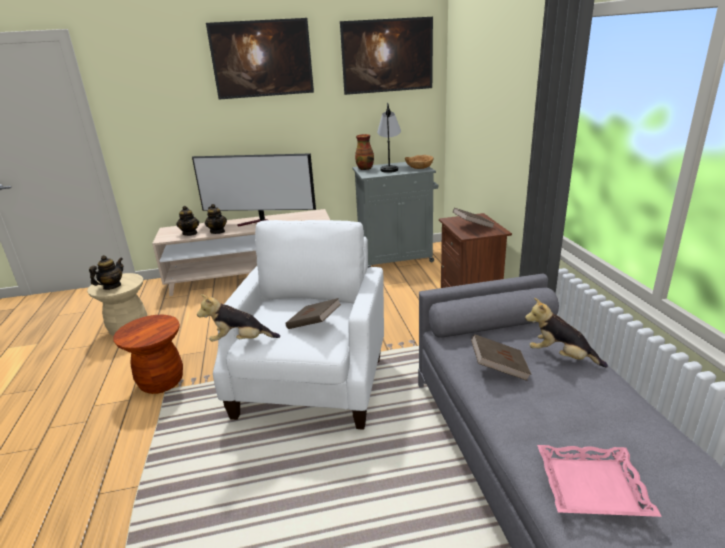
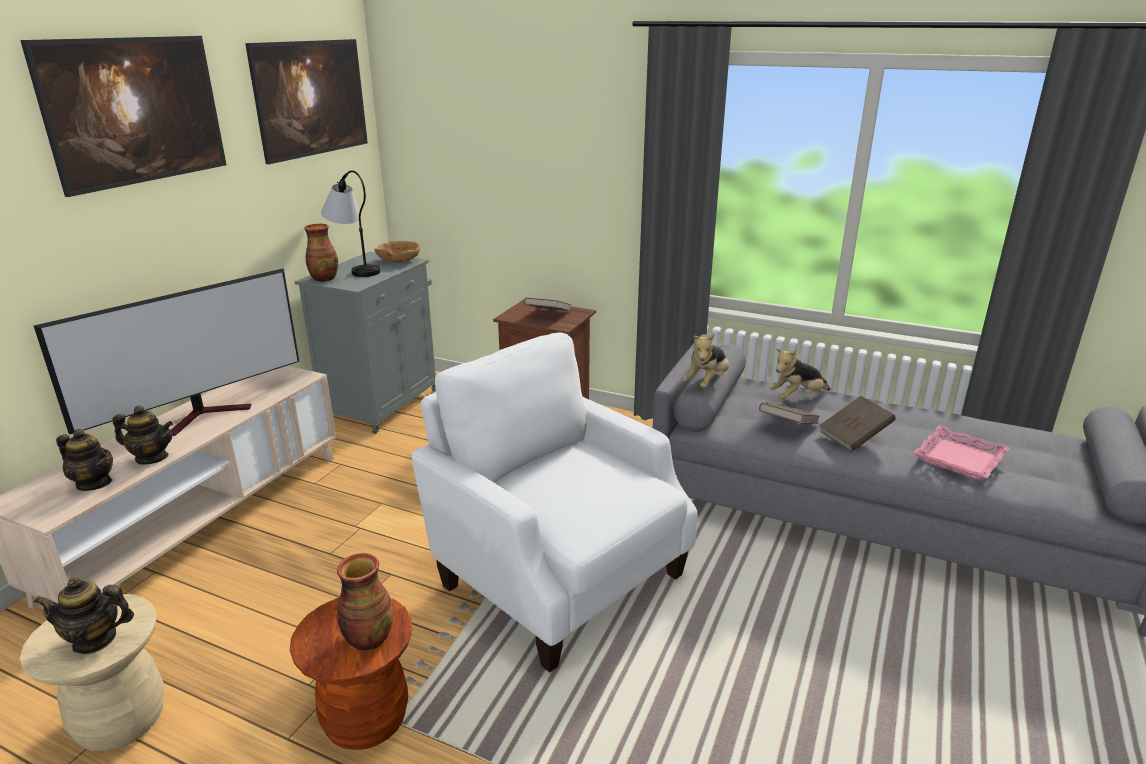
camera: 55 degrees left, 0 degrees up
teapot [89,255,123,290] -> teapot turned 75 degrees counterclockwise [34,577,134,654]
plush toy [197,294,280,342] -> plush toy moved to [682,333,729,388]
brown book [285,298,341,329] -> brown book moved to [819,396,896,452]
none -> vase [337,553,393,650]

